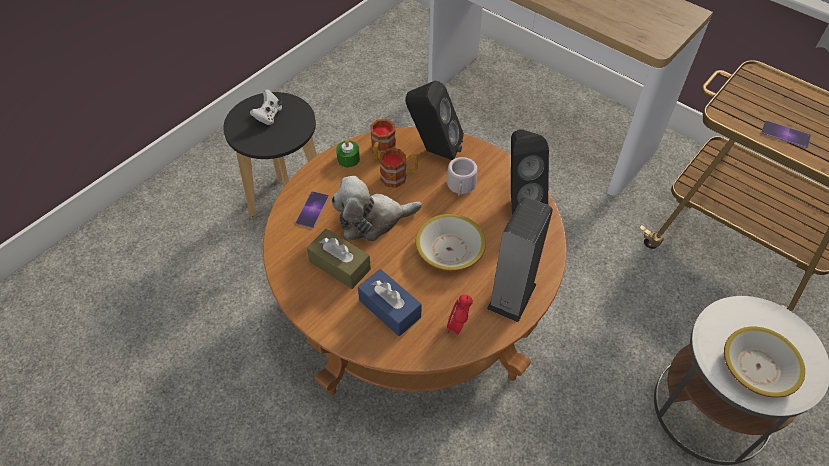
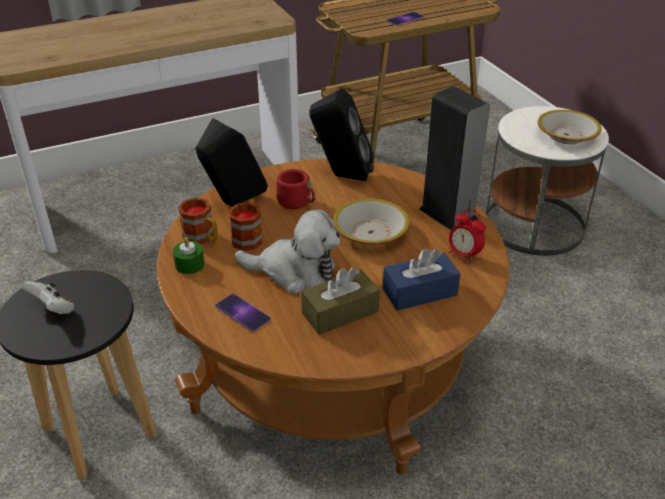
camera: 65 degrees left, 15 degrees down
plush toy [331,176,422,241] -> plush toy turned 90 degrees counterclockwise [235,209,340,294]
grey mug [447,157,479,196] -> red mug [277,169,315,209]

